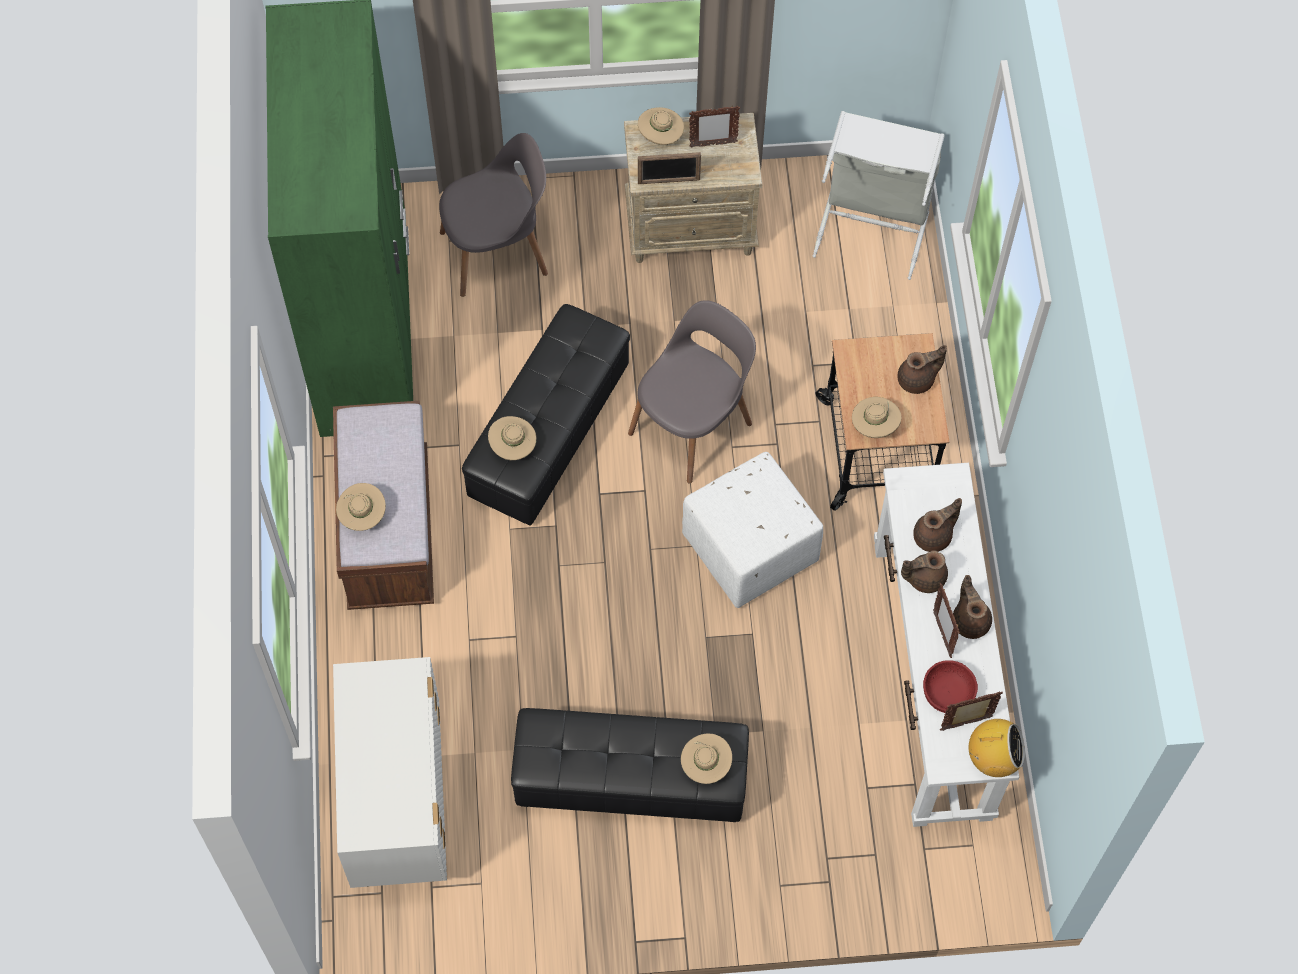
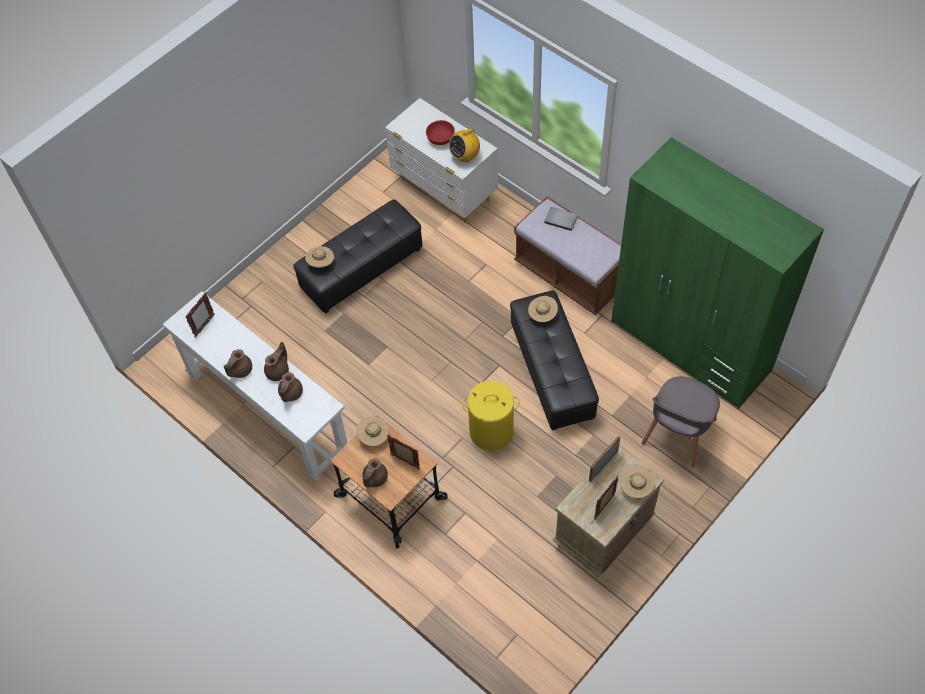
camera: 140 degrees right, 5 degrees down
beige hat [336,483,386,531] -> grey book [544,207,578,231]
grey chair [628,300,756,483] -> yellow laundry basket [462,380,519,451]
white ottoman [682,452,823,608] -> none
grey laundry basket [813,111,945,280] -> none
red bowl [923,660,978,713] -> red bowl moved to [426,120,455,145]
picture frame [933,583,960,658] -> picture frame moved to [387,435,420,469]
brown teapot [953,575,992,639] -> brown teapot turned 90 degrees clockwise [224,349,252,378]
radio [969,719,1025,777] -> radio moved to [449,128,480,162]

